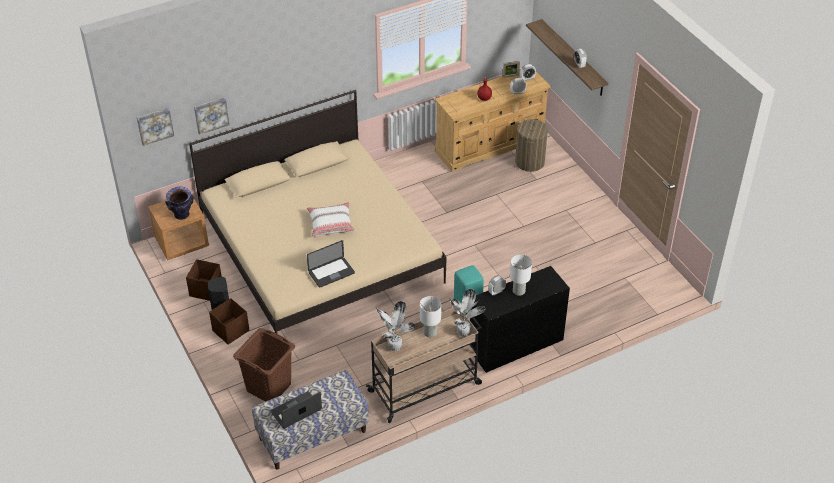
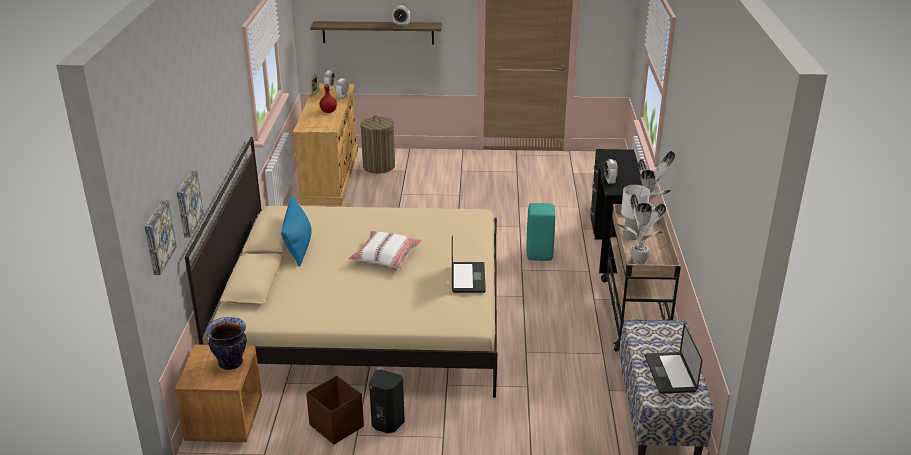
camera: 60 degrees left, 15 degrees down
brown storage box [209,298,249,345] -> none
brown laundry basket [233,328,295,401] -> none
white table lamp [510,254,532,296] -> none
none -> blue pillow [281,195,311,267]

